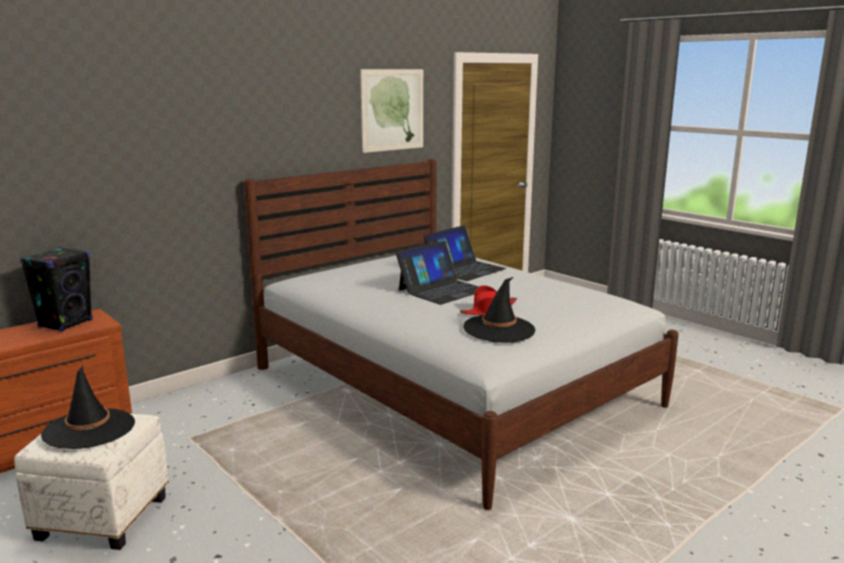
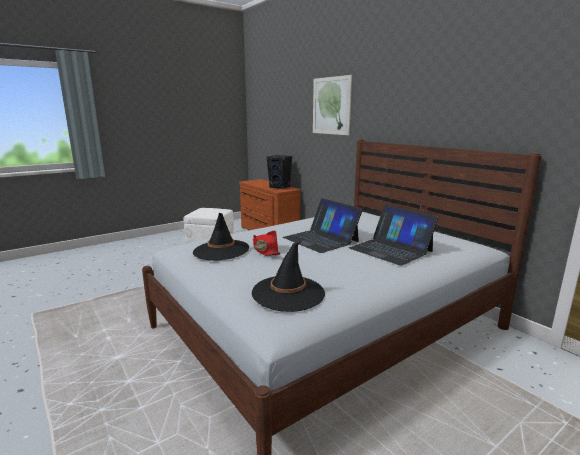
camera: 95 degrees right, 0 degrees up
black hat [41,365,135,449] -> black hat moved to [252,241,325,312]
picture [360,69,423,153] -> picture moved to [313,75,352,135]

